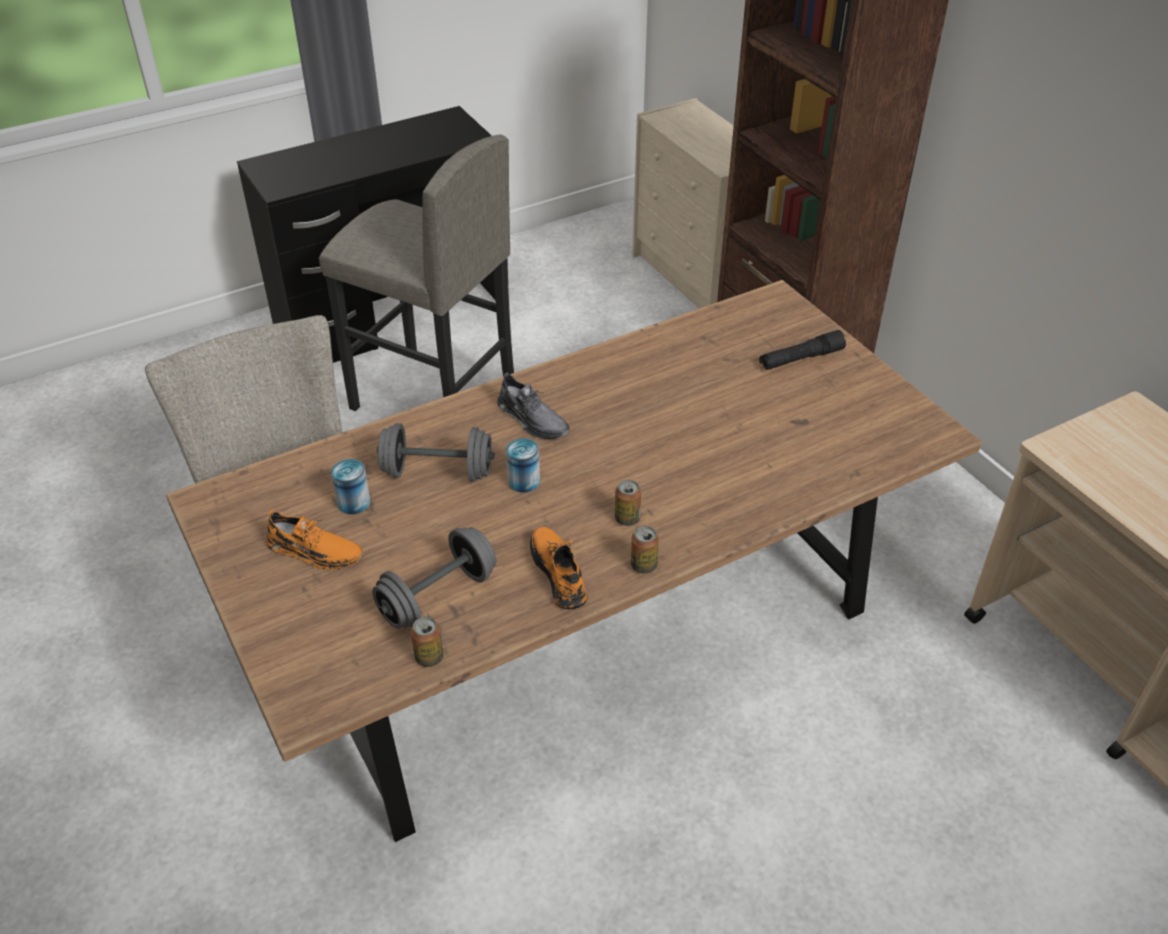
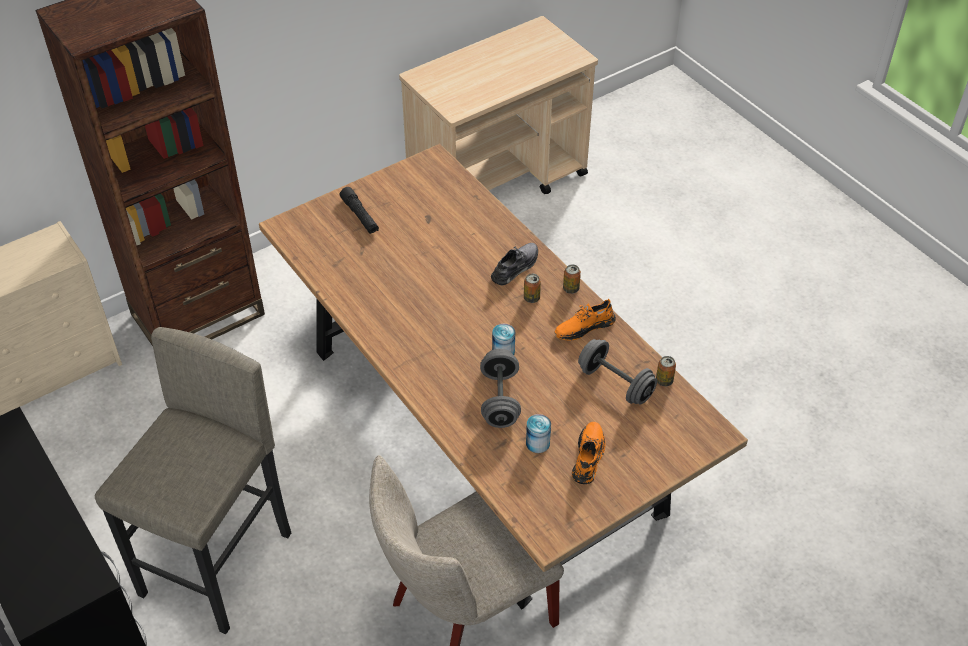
camera: 95 degrees left, 5 degrees up
grey shoe [497,372,569,439] -> grey shoe moved to [491,243,538,285]

